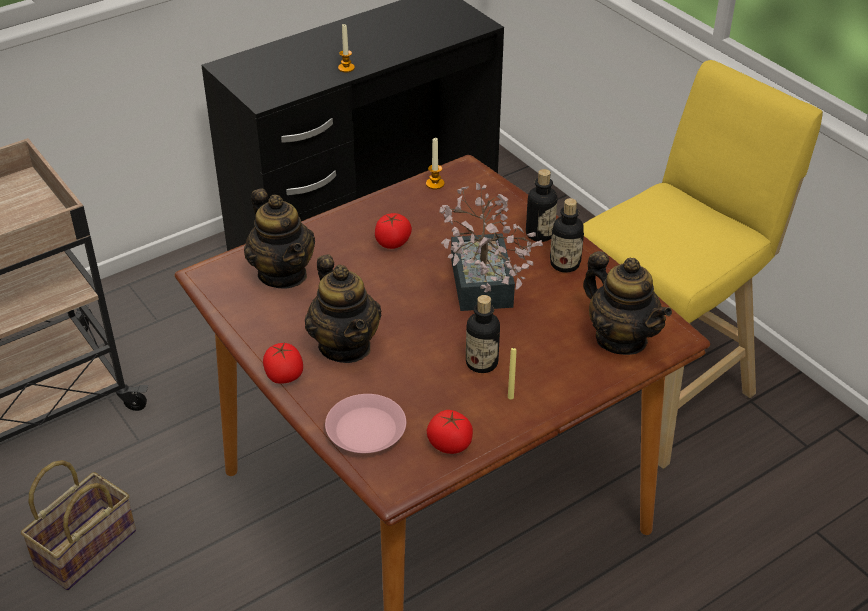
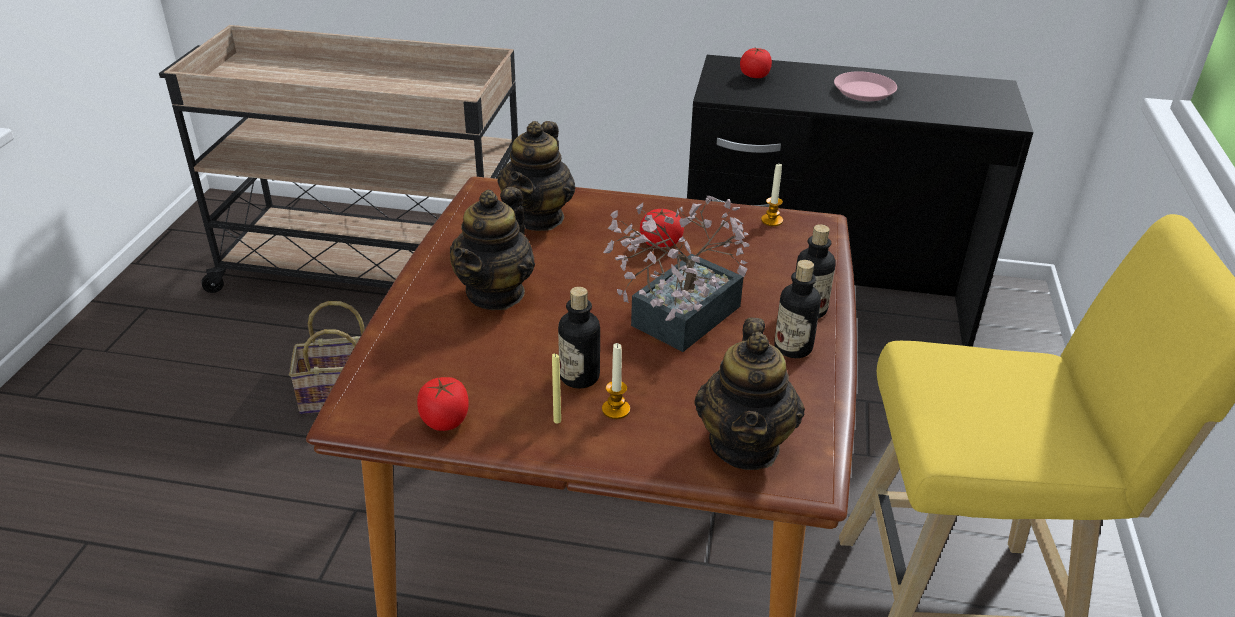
camera: 45 degrees right, 5 degrees down
tomato [263,342,303,383] -> tomato moved to [740,48,772,78]
pink plate [325,394,406,453] -> pink plate moved to [834,71,897,101]
candle [338,24,355,73] -> candle moved to [602,343,630,419]

